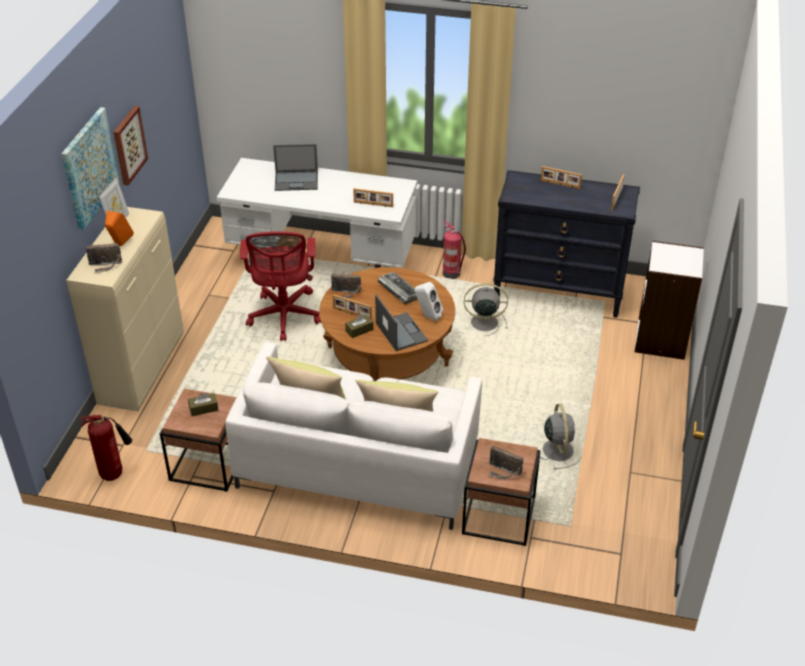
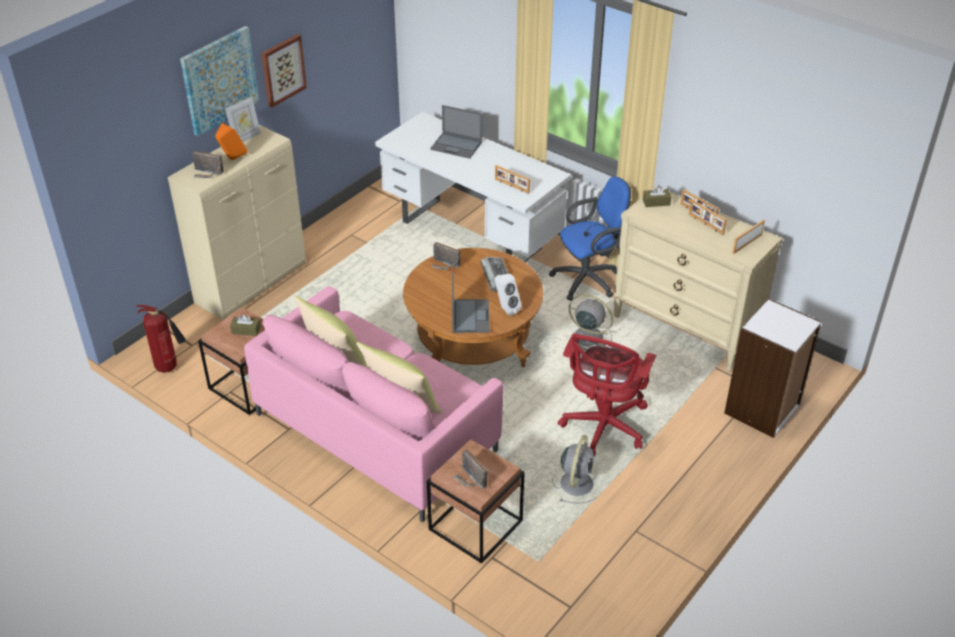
camera: 25 degrees right, 0 degrees up
white sofa [225,342,482,530] -> pink sofa [244,286,504,523]
red office chair [240,231,321,341] -> red office chair moved to [558,333,656,456]
picture frame [333,294,372,320] -> picture frame moved to [689,199,727,235]
brown tissue box [345,314,373,338] -> brown tissue box moved to [643,185,671,207]
fire extinguisher [443,221,466,279] -> blue office chair [549,176,631,301]
black dresser [493,170,640,318] -> beige dresser [613,185,783,373]

